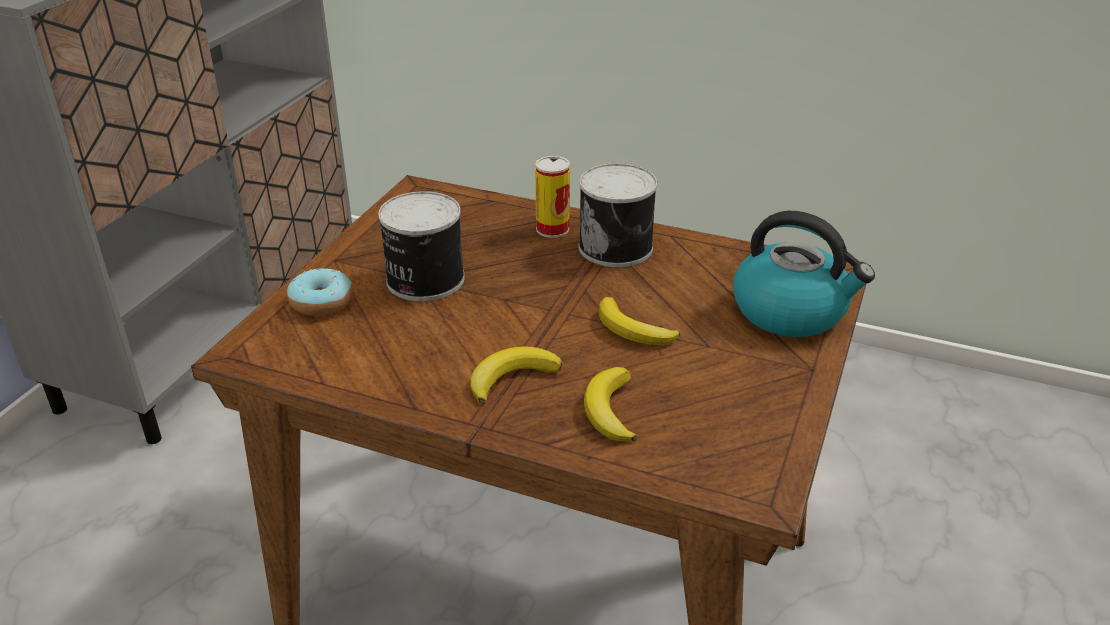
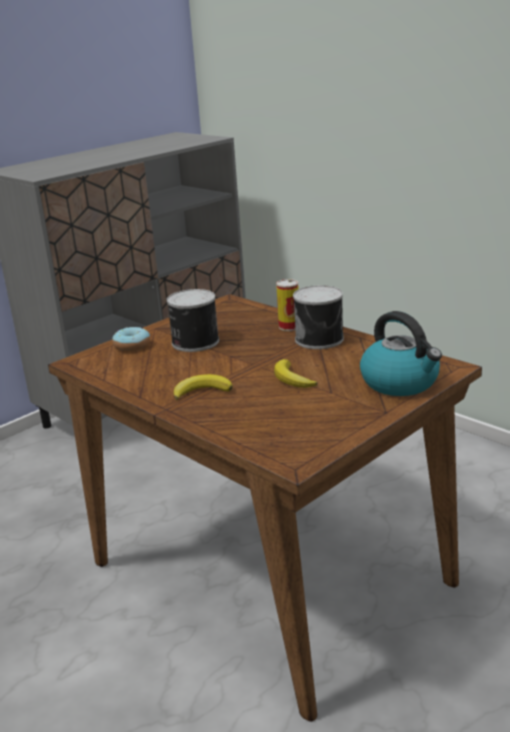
camera: 25 degrees right, 10 degrees down
banana [584,367,638,442] -> none

